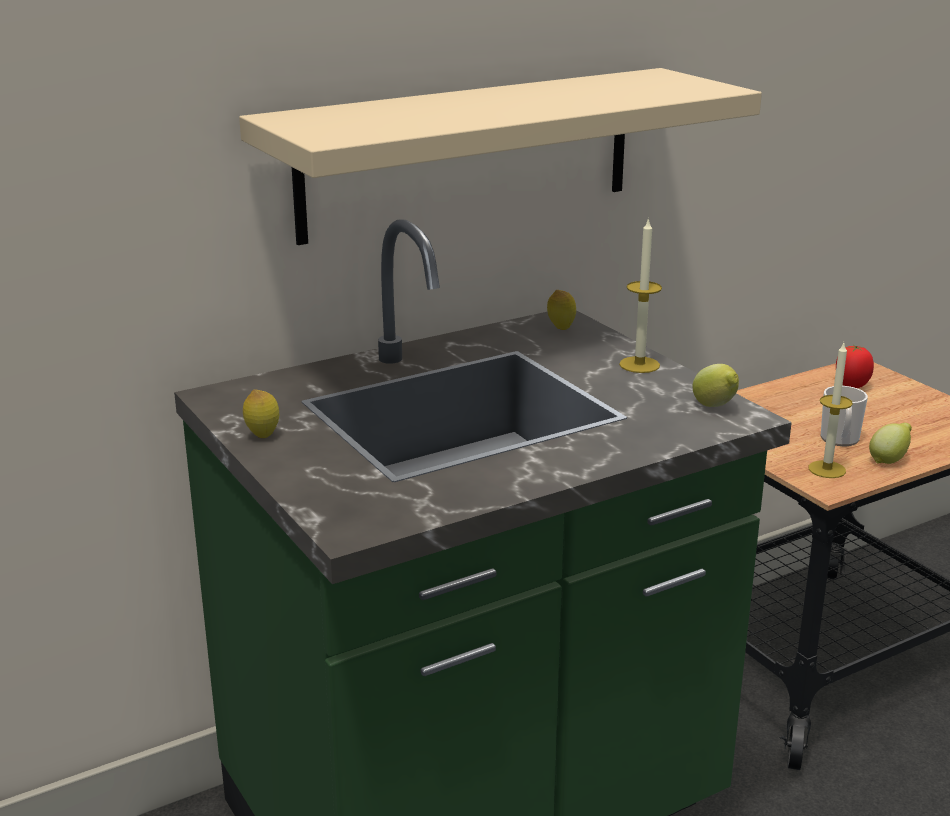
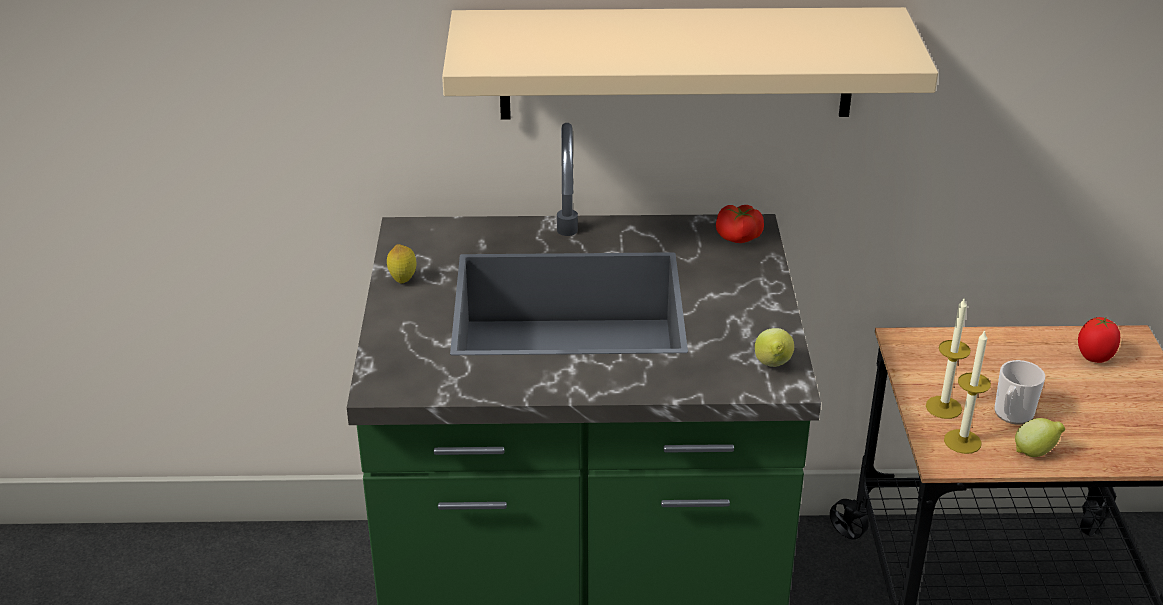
camera: 30 degrees right, 10 degrees up
lemon [547,290,576,330] -> tomato [716,205,764,243]
candle [619,217,662,373] -> candle moved to [926,299,971,419]

